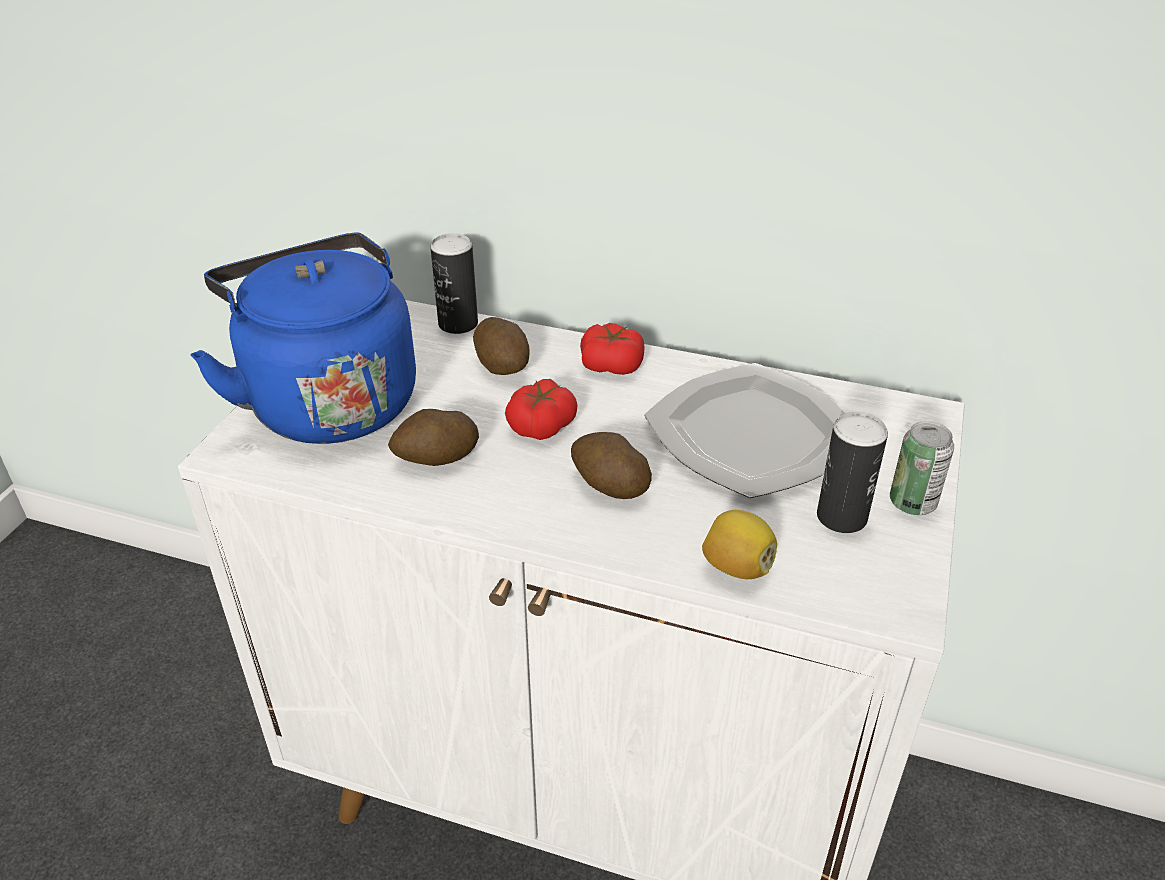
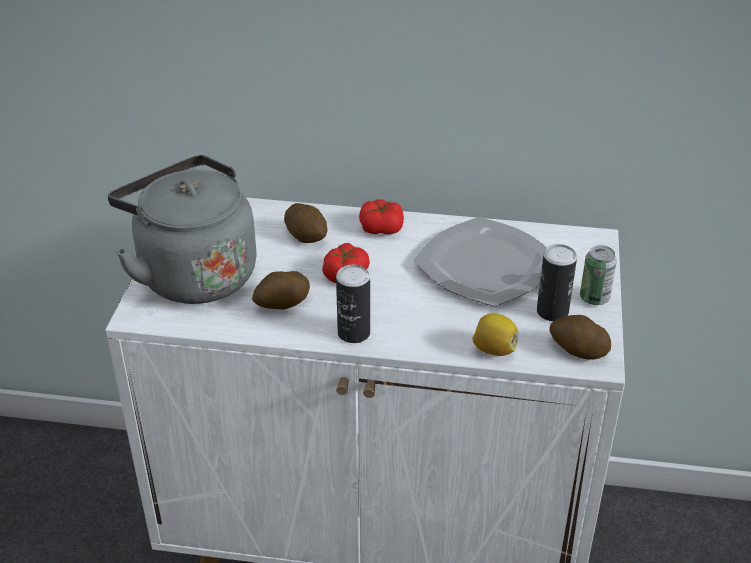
camera: 10 degrees left, 0 degrees up
blue kettle [190,233,416,444] -> grey kettle [108,155,257,304]
can [430,233,478,334] -> can moved to [336,265,370,343]
potato [571,432,652,499] -> potato moved to [549,315,611,360]

